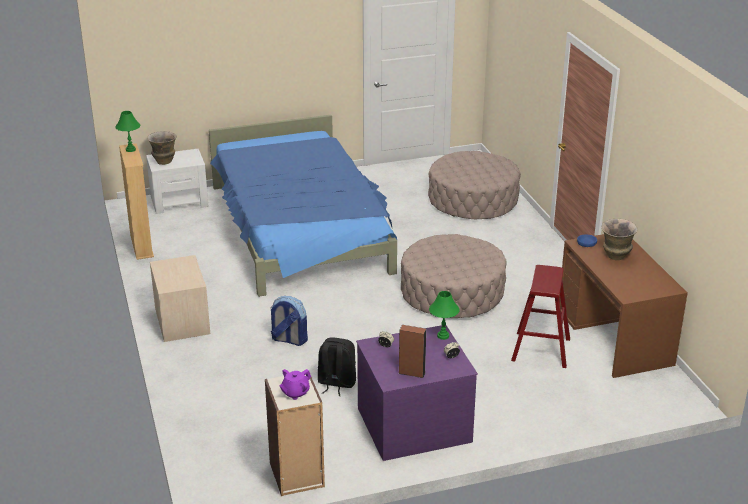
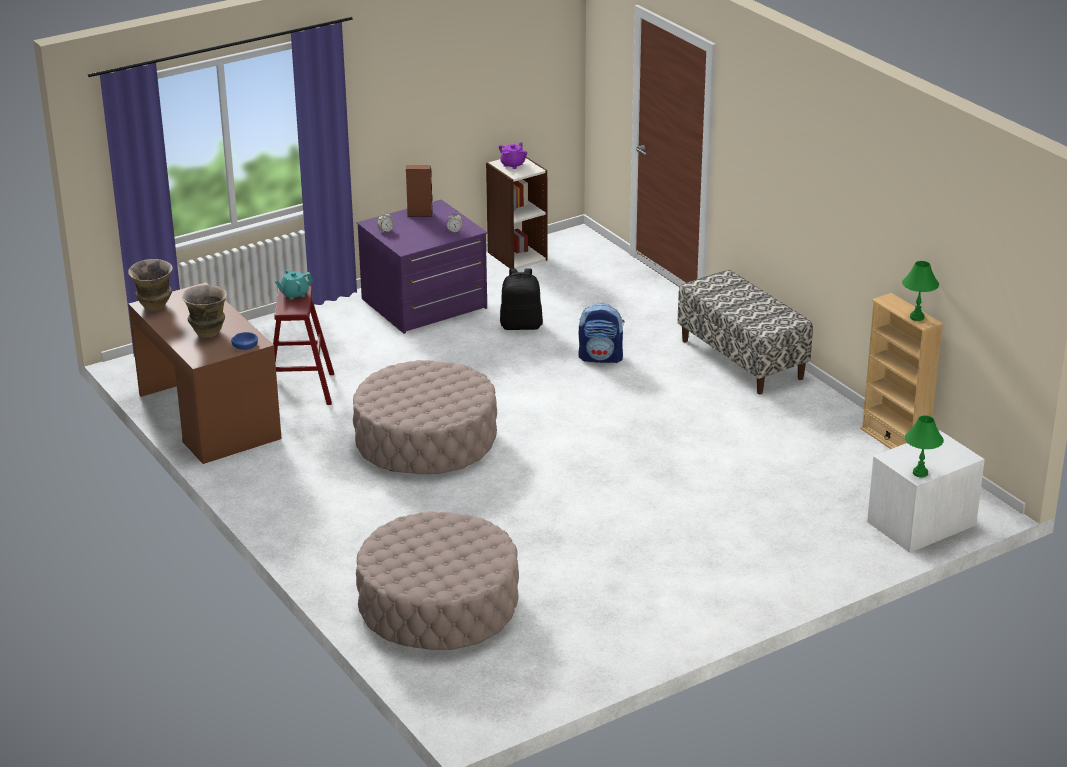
camera: 165 degrees right, 0 degrees up
vase [147,131,177,165] -> vase moved to [128,259,173,311]
beige nightstand [150,255,210,342] -> bench [678,270,813,394]
blue bed [209,115,397,297] -> none
green table lamp [429,291,460,340] -> green table lamp moved to [905,416,944,477]
none -> turquoise teapot [275,269,313,300]

